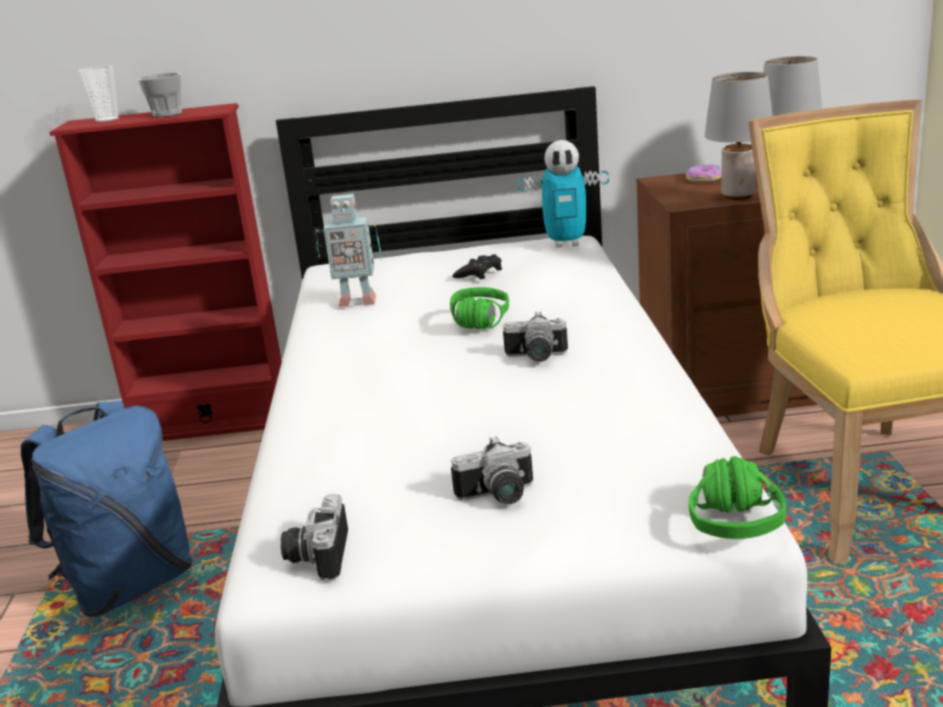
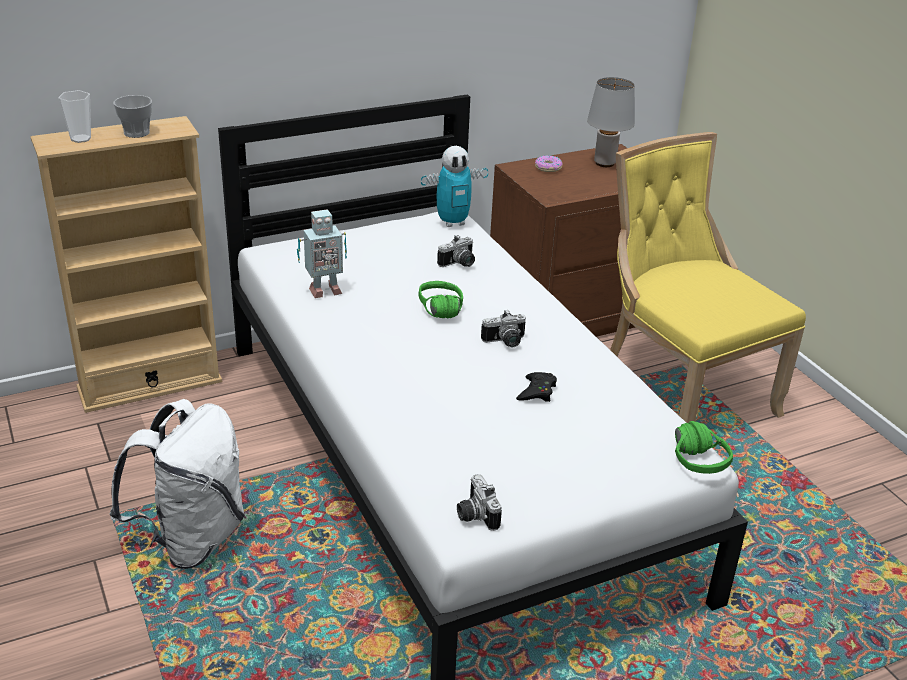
camera: 25 degrees left, 10 degrees up
blue backpack [21,400,193,617] -> white backpack [110,399,245,569]
red bookcase [49,103,282,441] -> beige bookcase [31,116,222,413]
camera [451,436,533,504] -> camera moved to [437,235,475,267]
black game controller [452,254,502,279] -> black game controller moved to [516,372,557,402]
grey table lamp [705,72,772,200] -> none

